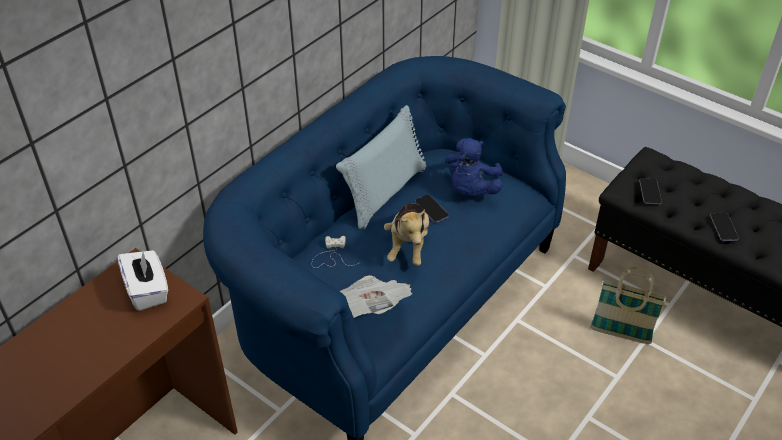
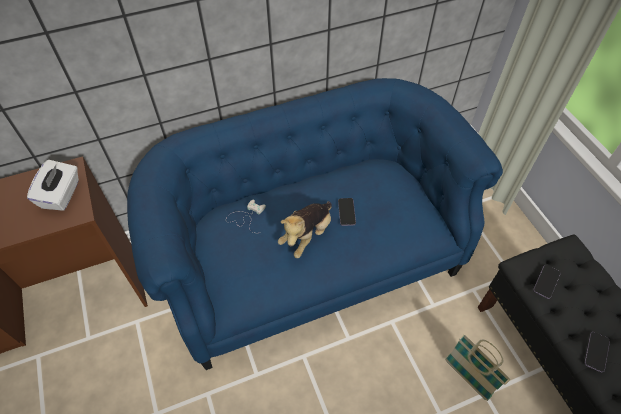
camera: 30 degrees right, 10 degrees up
blue pillow [336,105,426,229] -> none
newspaper [340,275,412,318] -> none
blue plush toy [445,138,503,196] -> none

